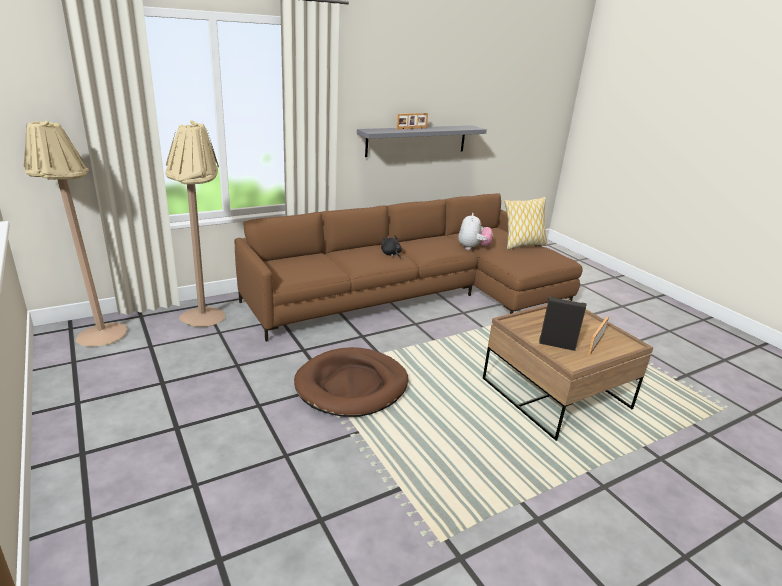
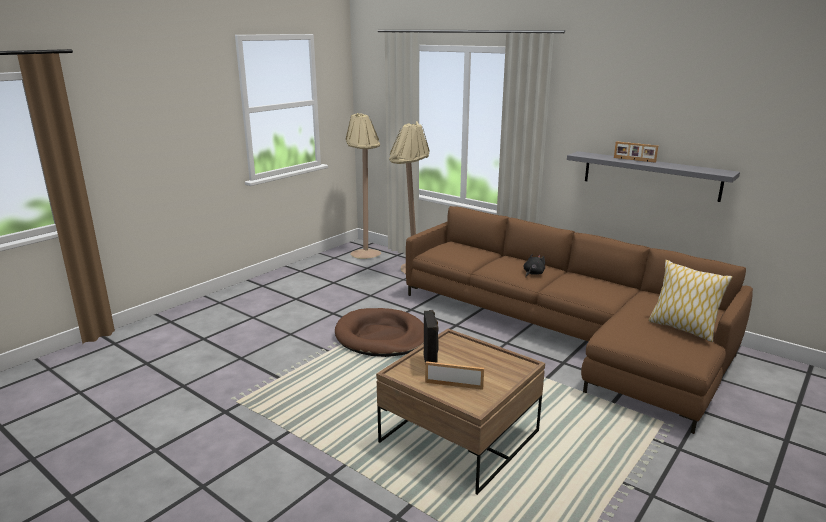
camera: 70 degrees right, 5 degrees down
plush toy [458,213,493,250] -> none

